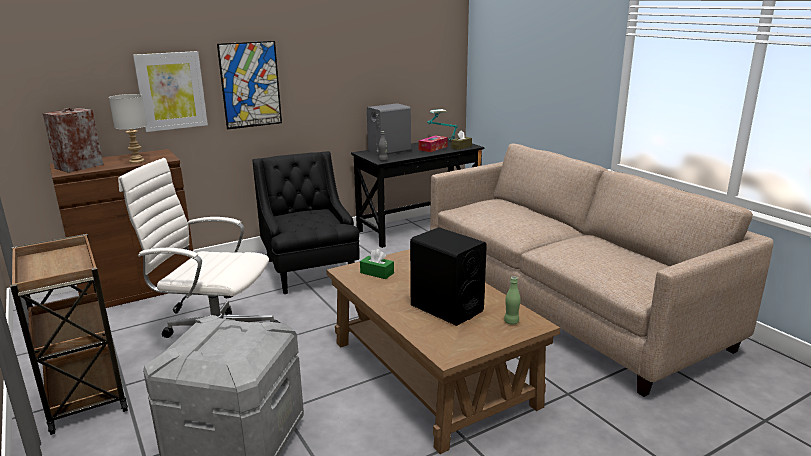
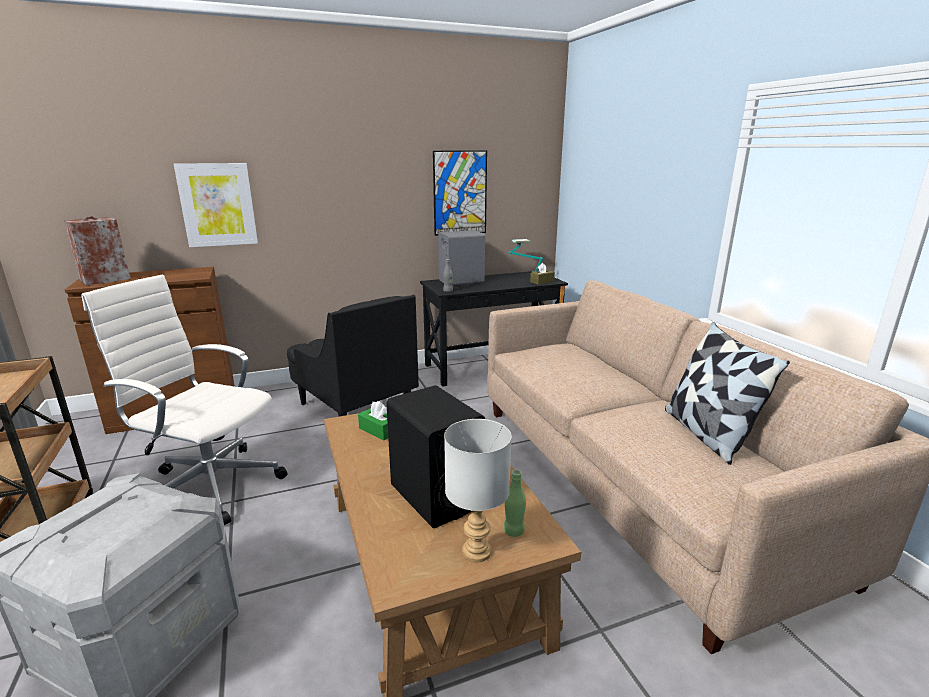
camera: 10 degrees right, 0 degrees up
grey table lamp [109,94,147,164] -> grey table lamp moved to [444,419,512,562]
picture [217,41,282,130] -> picture moved to [433,151,487,236]
black armchair [252,151,360,294] -> black armchair turned 150 degrees clockwise [287,294,419,416]
tissue box [419,135,448,152] -> none
none -> pillow [665,322,790,465]

